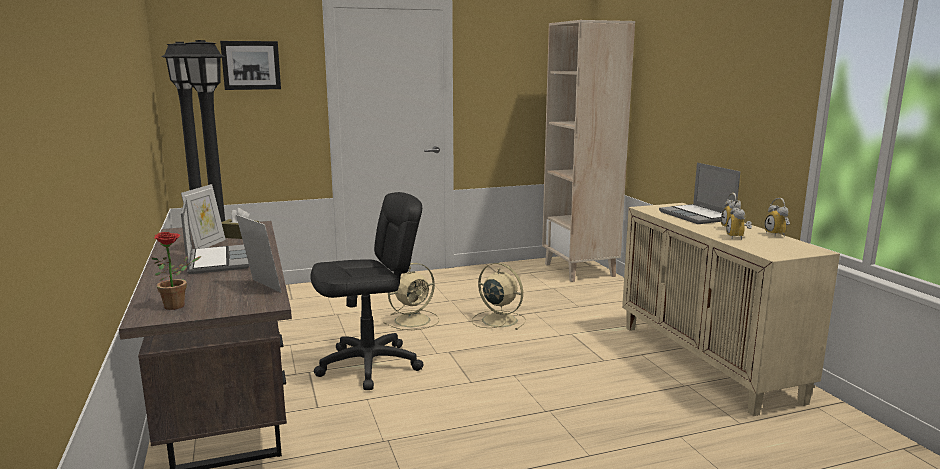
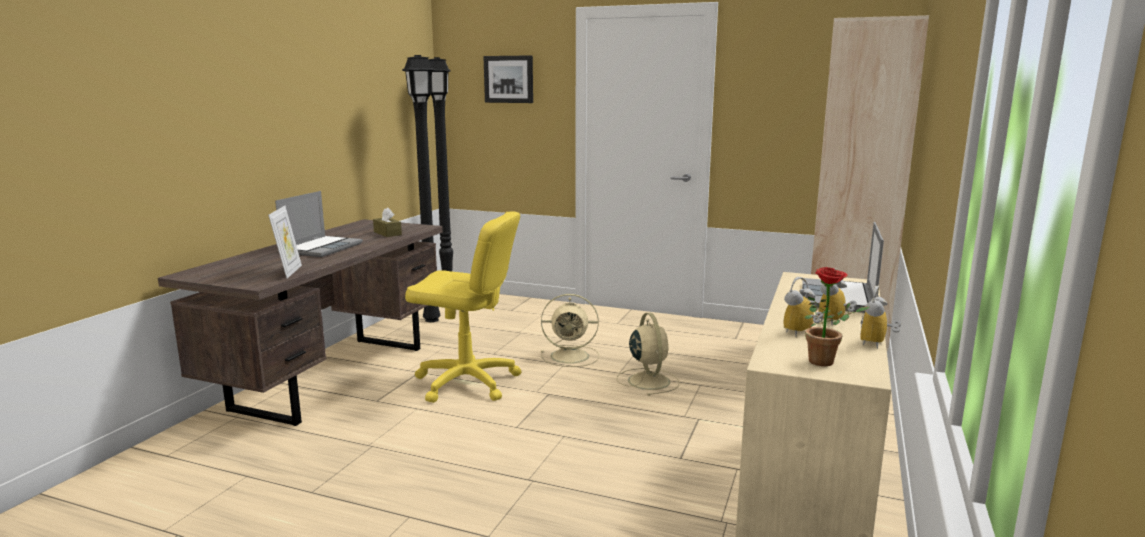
camera: 40 degrees right, 0 degrees up
potted plant [151,232,202,310] -> potted plant moved to [805,267,870,366]
picture frame [181,184,226,249] -> none
black office chair [310,192,424,390] -> yellow office chair [405,211,522,403]

